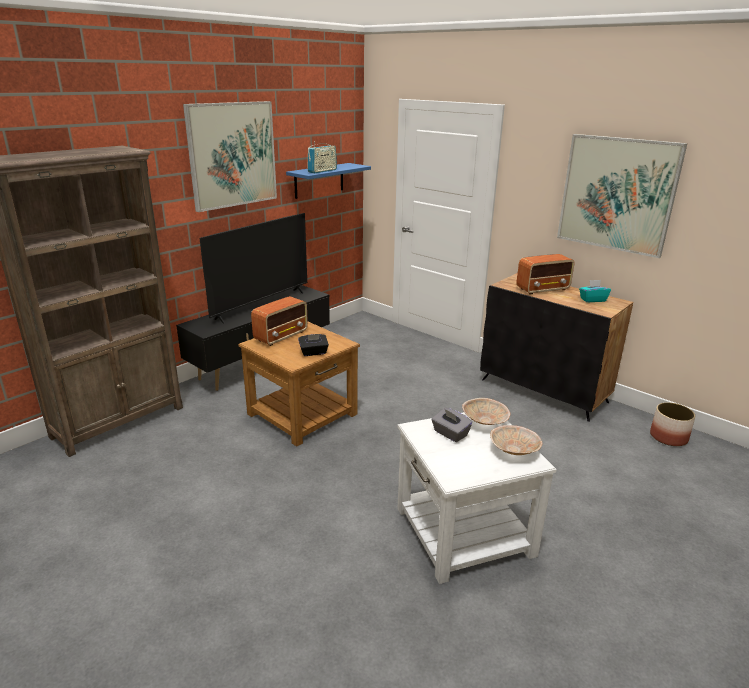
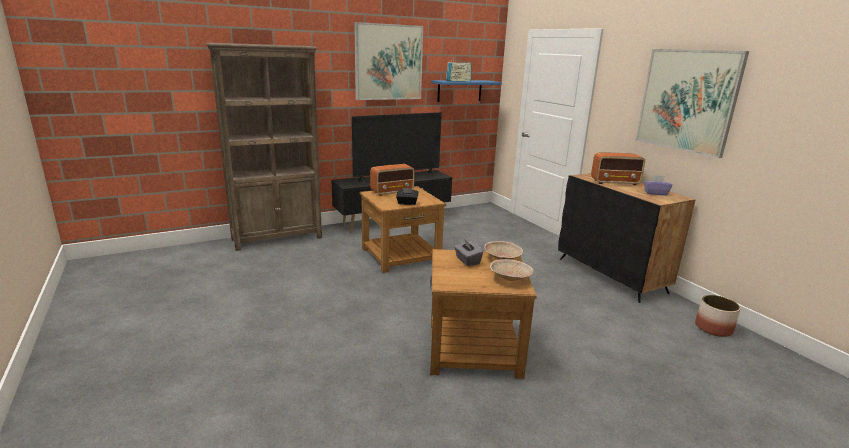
camera: 20 degrees right, 5 degrees down
white side table [397,412,557,584] -> brown side table [430,249,537,379]
turquoise tissue box [579,280,611,302] -> purple tissue box [644,175,672,196]

